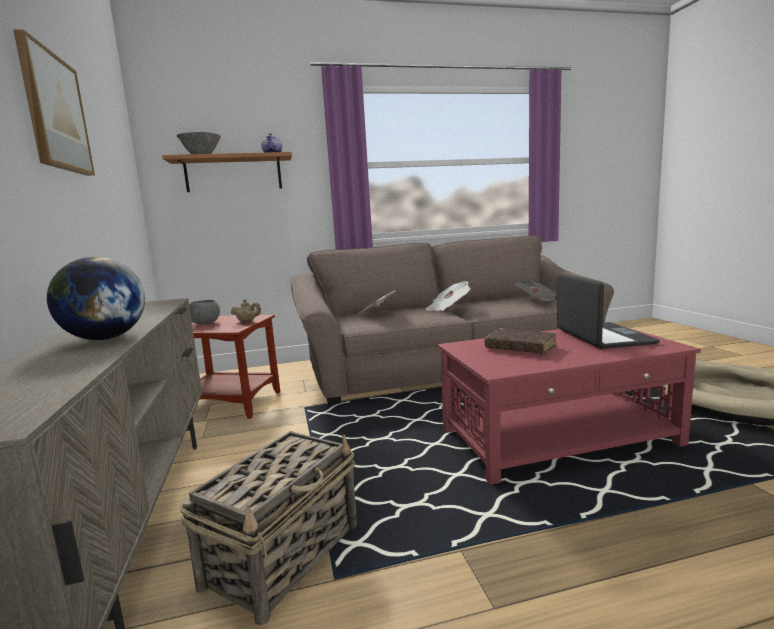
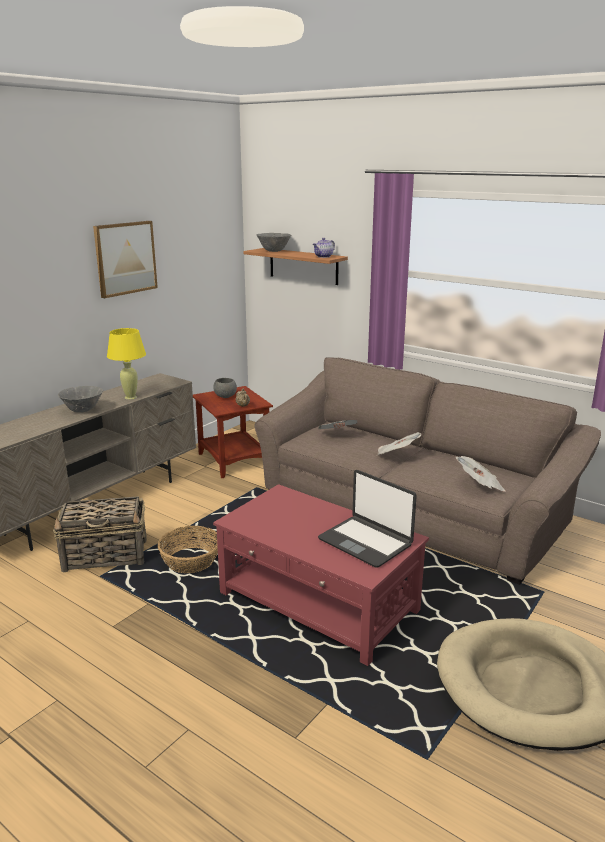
camera: 50 degrees right, 10 degrees up
globe [47,257,145,340] -> grey bowl [58,386,103,413]
brown book [484,328,557,354] -> none
laptop [557,273,660,349] -> laptop turned 90 degrees clockwise [318,470,417,568]
none -> yellow table lamp [107,328,146,400]
none -> basket [158,526,218,573]

